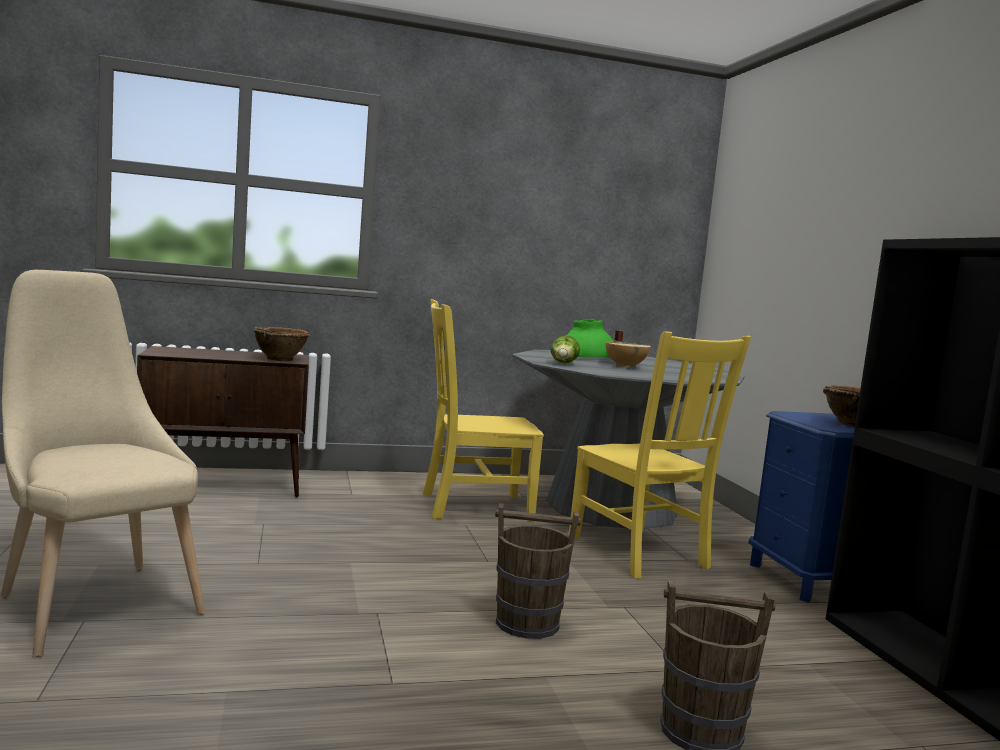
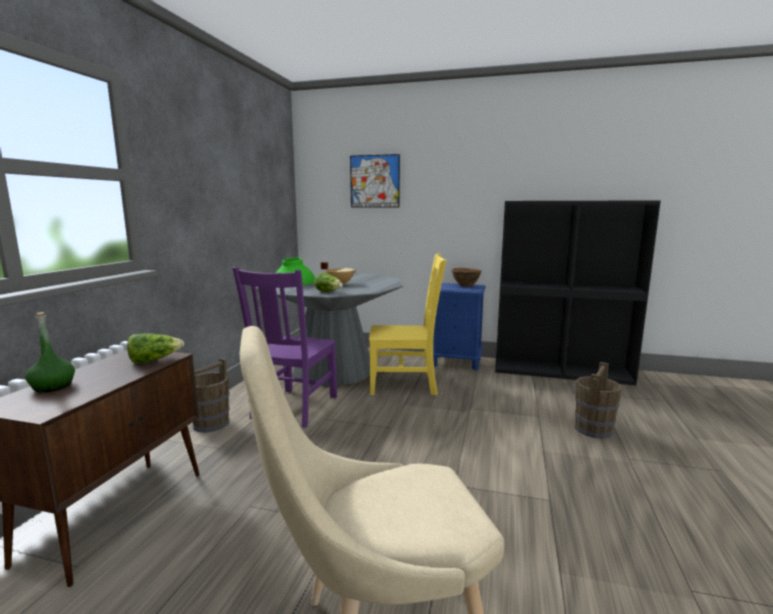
camera: 60 degrees left, 5 degrees up
brown bowl [253,327,310,361] -> lettuce [127,333,184,364]
yellow chair [423,299,544,521] -> purple chair [232,267,337,428]
brown bucket [495,503,581,639] -> brown bucket moved to [192,358,229,433]
none -> green bottle [25,312,75,392]
none -> picture [350,154,400,208]

